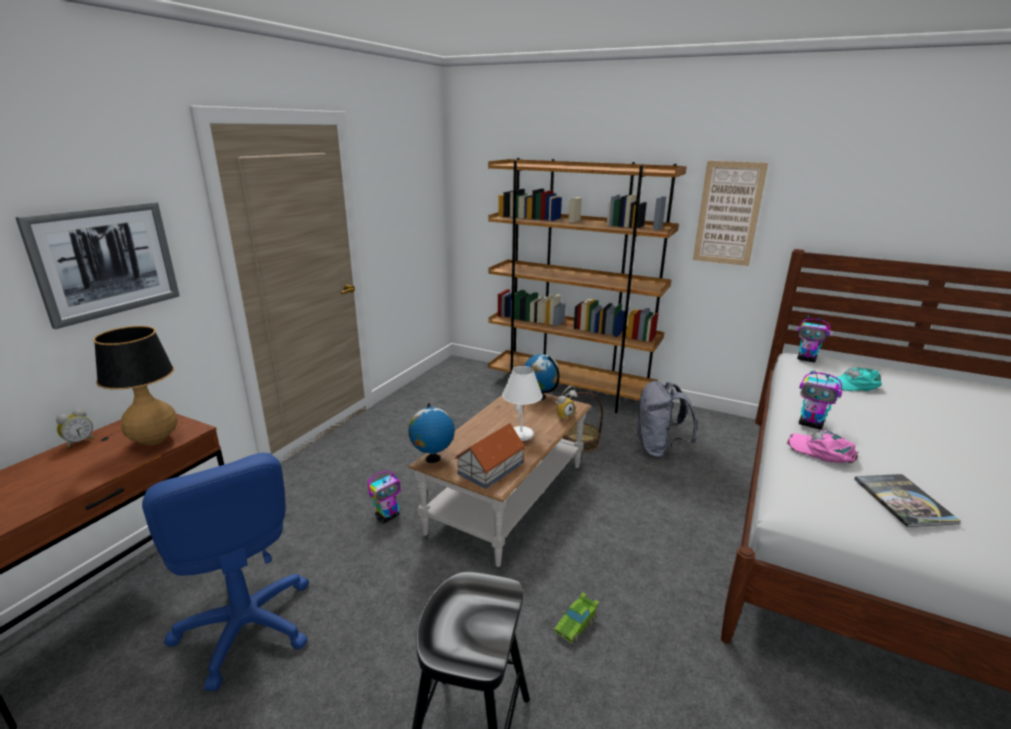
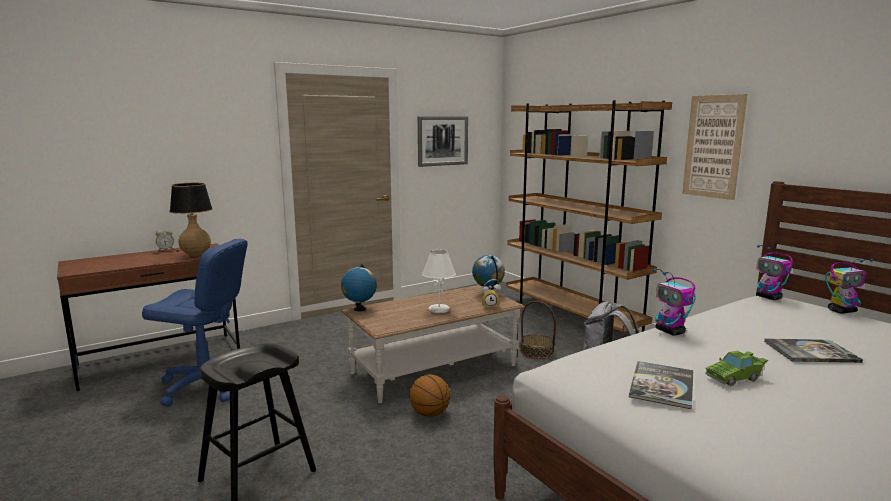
camera: 30 degrees right, 10 degrees down
picture [15,202,180,329] -> picture moved to [418,116,468,167]
blue office chair [142,453,309,691] -> blue office chair turned 75 degrees counterclockwise [142,239,248,406]
toy robot [368,471,400,523] -> toy robot moved to [825,259,874,314]
toy house [455,423,526,489] -> none
green toy car [554,592,599,644] -> green toy car moved to [706,351,768,386]
pink cap [787,430,859,463] -> none
turquoise cap [827,368,882,391] -> none
none -> basketball [409,375,450,417]
none -> book [764,338,863,363]

